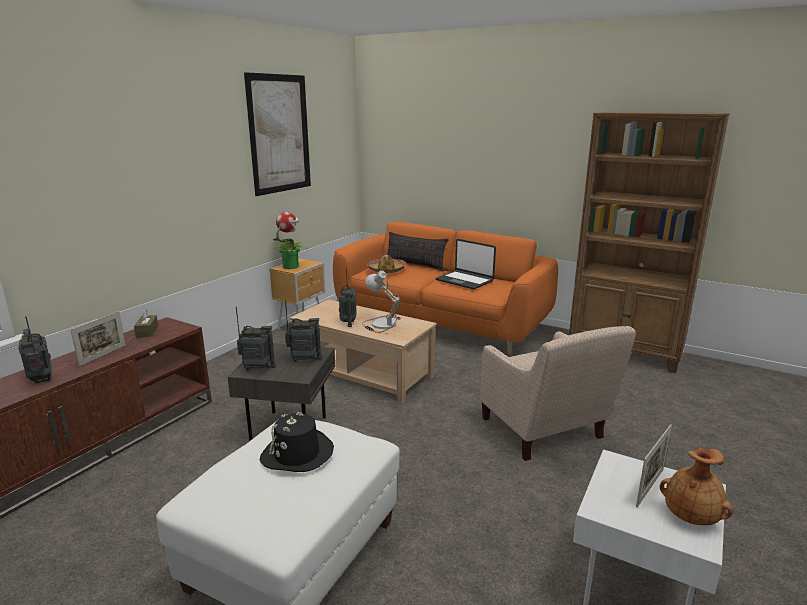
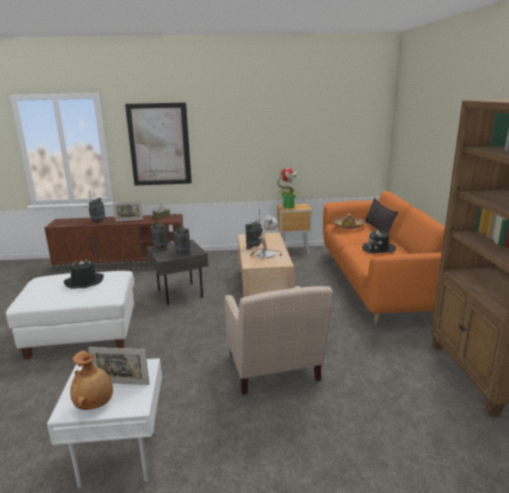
camera: 55 degrees right, 0 degrees up
picture [244,72,311,196] -> picture moved to [125,102,192,185]
laptop [436,239,496,289] -> black hat [362,230,396,253]
beige armchair [480,326,636,461] -> beige armchair turned 45 degrees counterclockwise [225,286,333,395]

